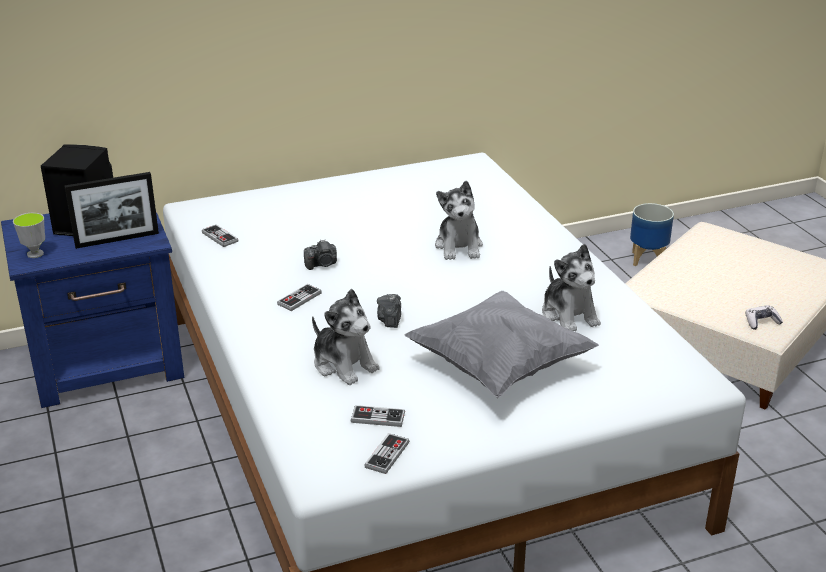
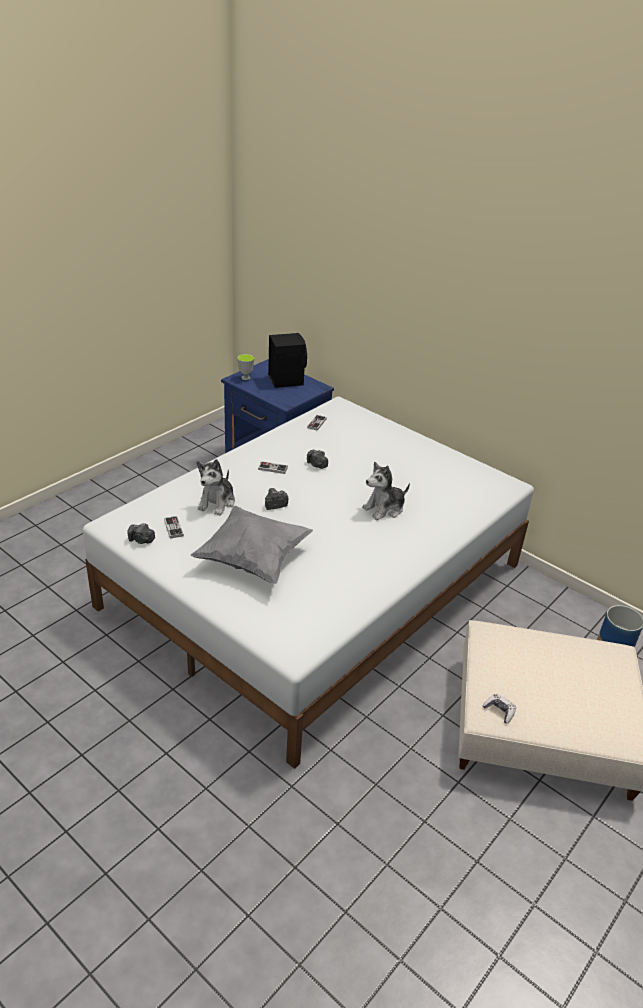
camera: 60 degrees right, 5 degrees up
picture frame [65,172,159,249] -> none
game controller [364,433,409,474] -> camera [128,523,155,544]
plush toy [542,244,601,332] -> none

